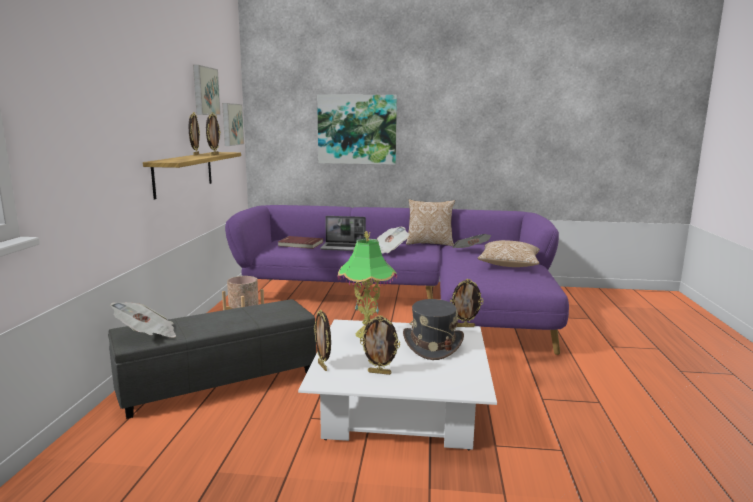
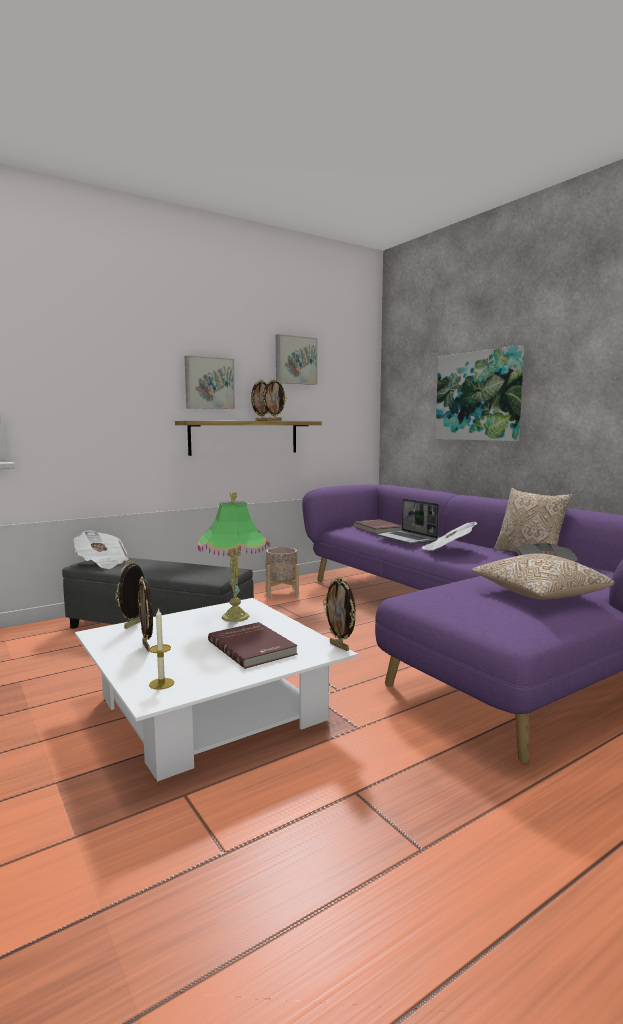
camera: 50 degrees right, 5 degrees down
picture [222,103,244,146] -> picture moved to [185,355,235,409]
grey hat [403,299,464,360] -> red book [208,622,297,669]
none -> candle [149,608,174,690]

